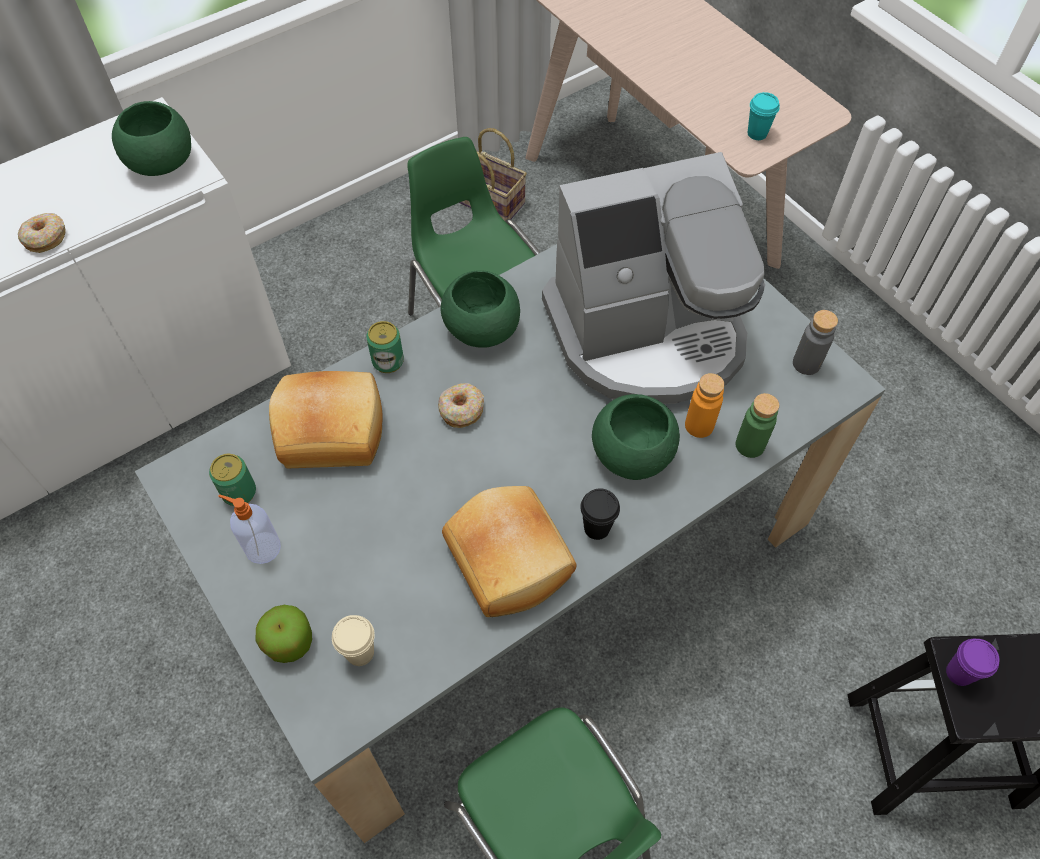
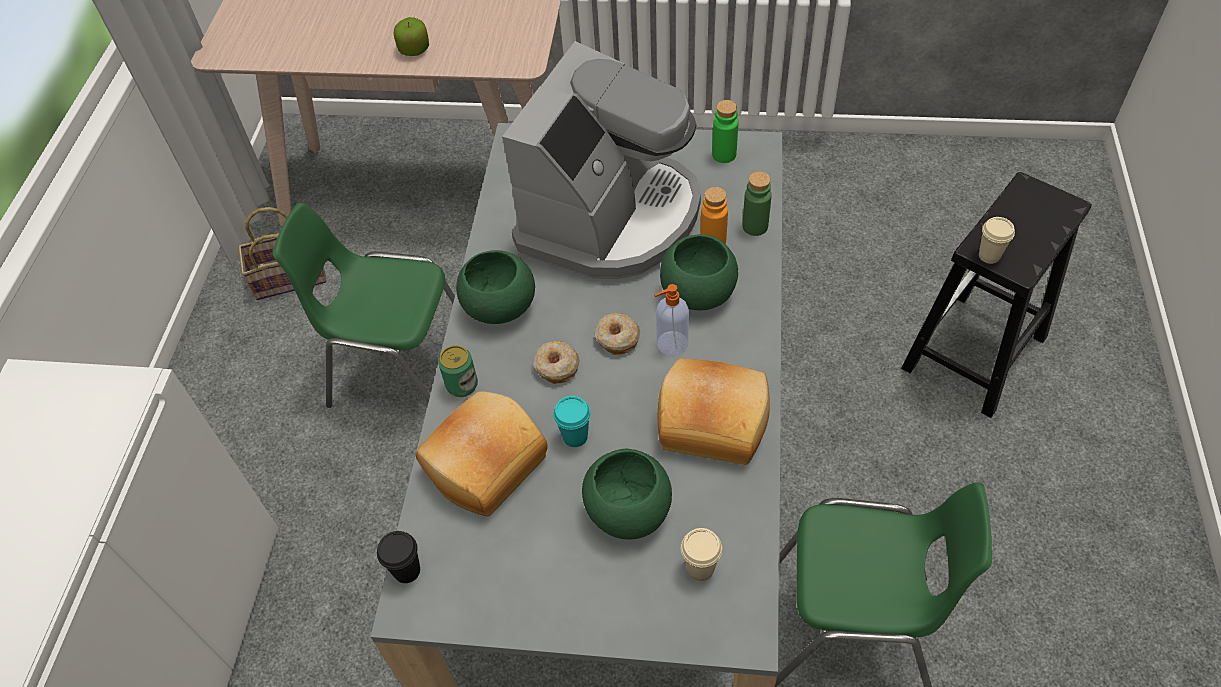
camera: 45 degrees left, 5 degrees down
donut [18,213,66,253] -> donut moved to [595,313,640,355]
green bowl [112,101,191,176] -> green bowl moved to [582,449,672,539]
can [209,454,256,506] -> none
soap dispenser [218,494,281,564] -> soap dispenser moved to [654,284,689,356]
apple [256,605,312,663] -> apple moved to [394,17,429,56]
black cup [580,488,620,540] -> black cup moved to [377,531,420,583]
turquoise cup [748,92,780,140] -> turquoise cup moved to [553,396,591,447]
grey bottle [793,310,838,375] -> green bottle [712,100,738,163]
purple cup [946,639,999,686] -> beige cup [979,217,1015,264]

